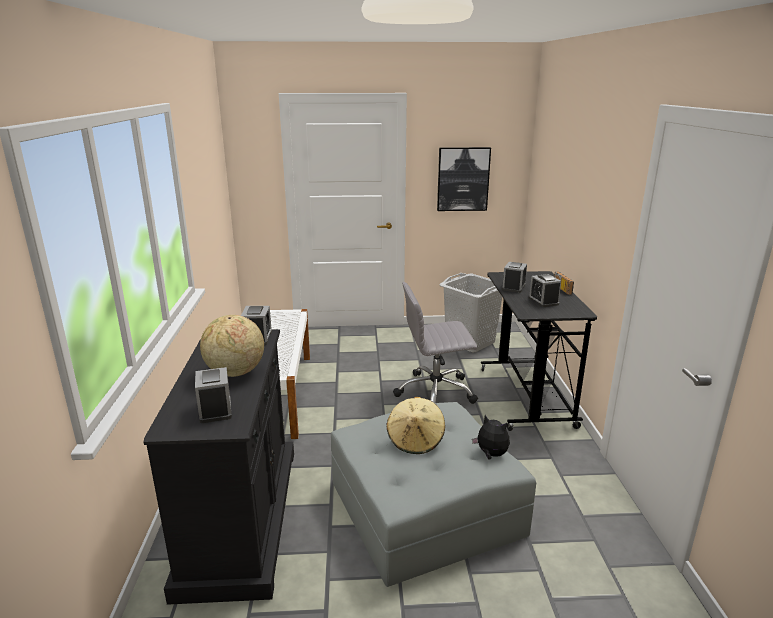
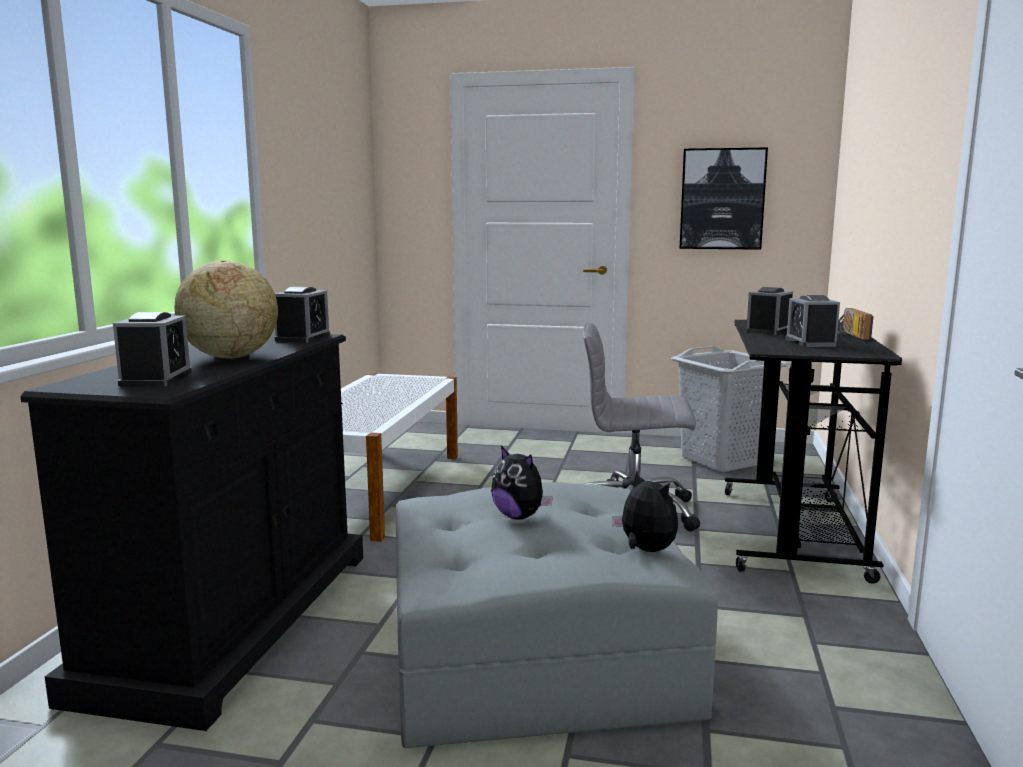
camera: 15 degrees right, 10 degrees down
beige hat [387,397,445,454] -> plush toy [491,446,553,519]

